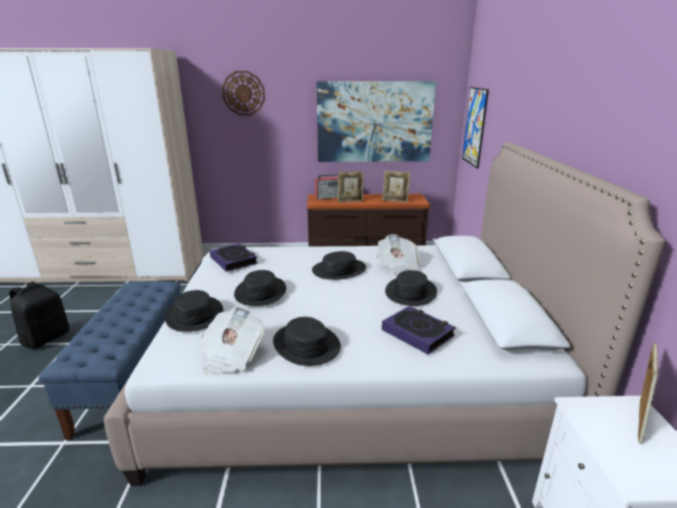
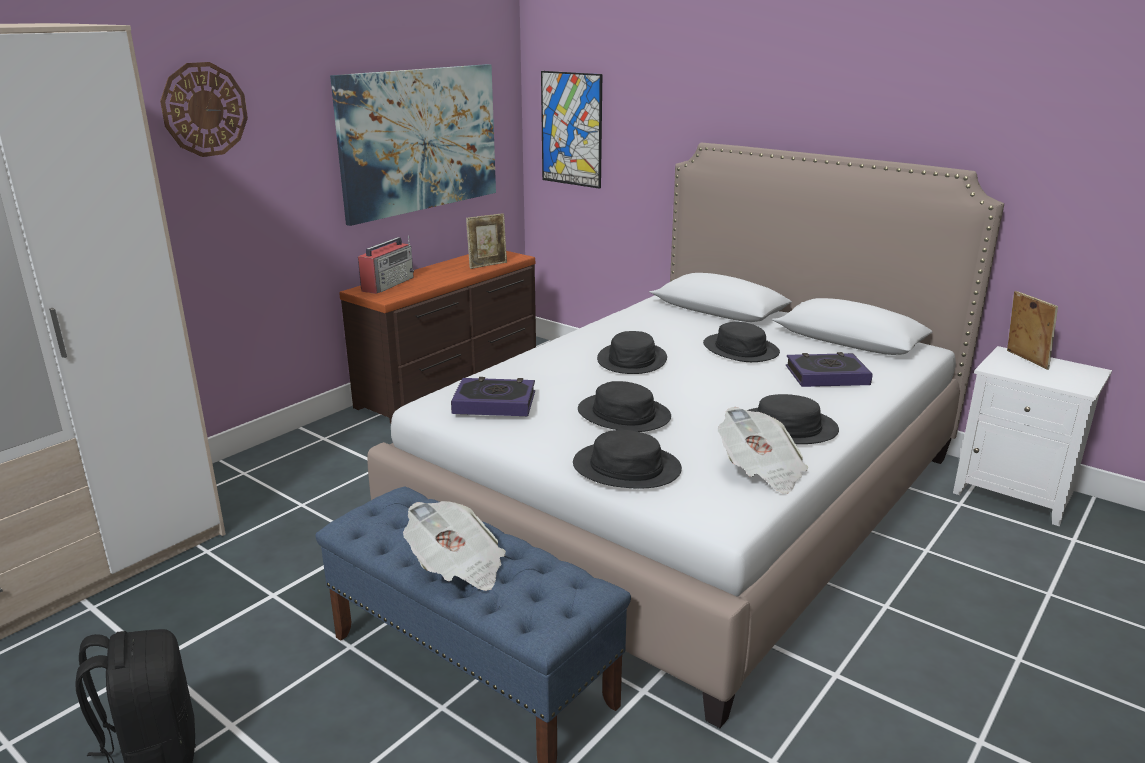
camera: 50 degrees left, 0 degrees up
picture frame [338,171,364,202] -> none
newspaper [377,234,420,276] -> newspaper moved to [403,501,506,591]

